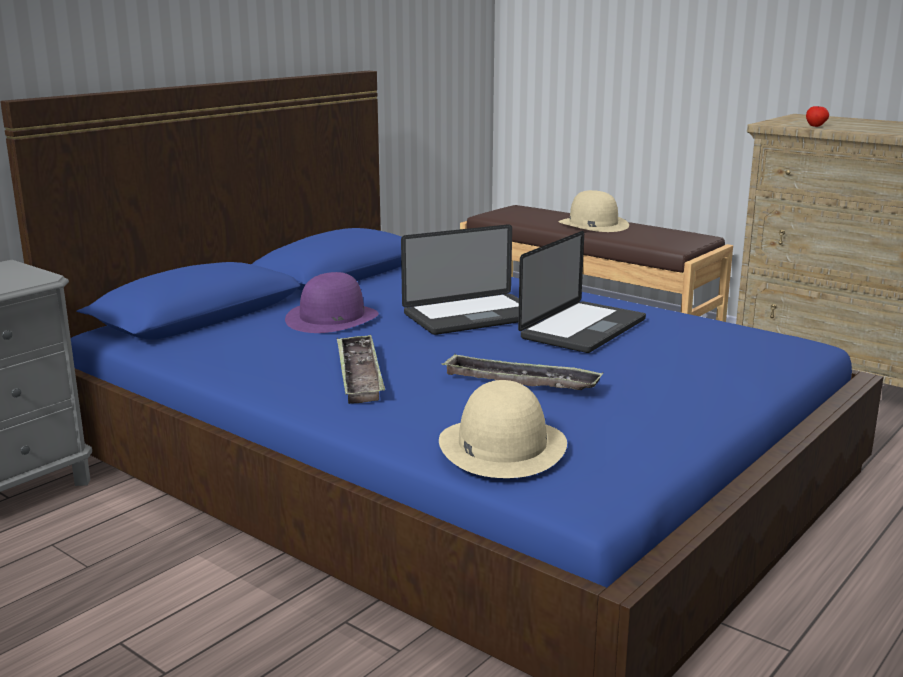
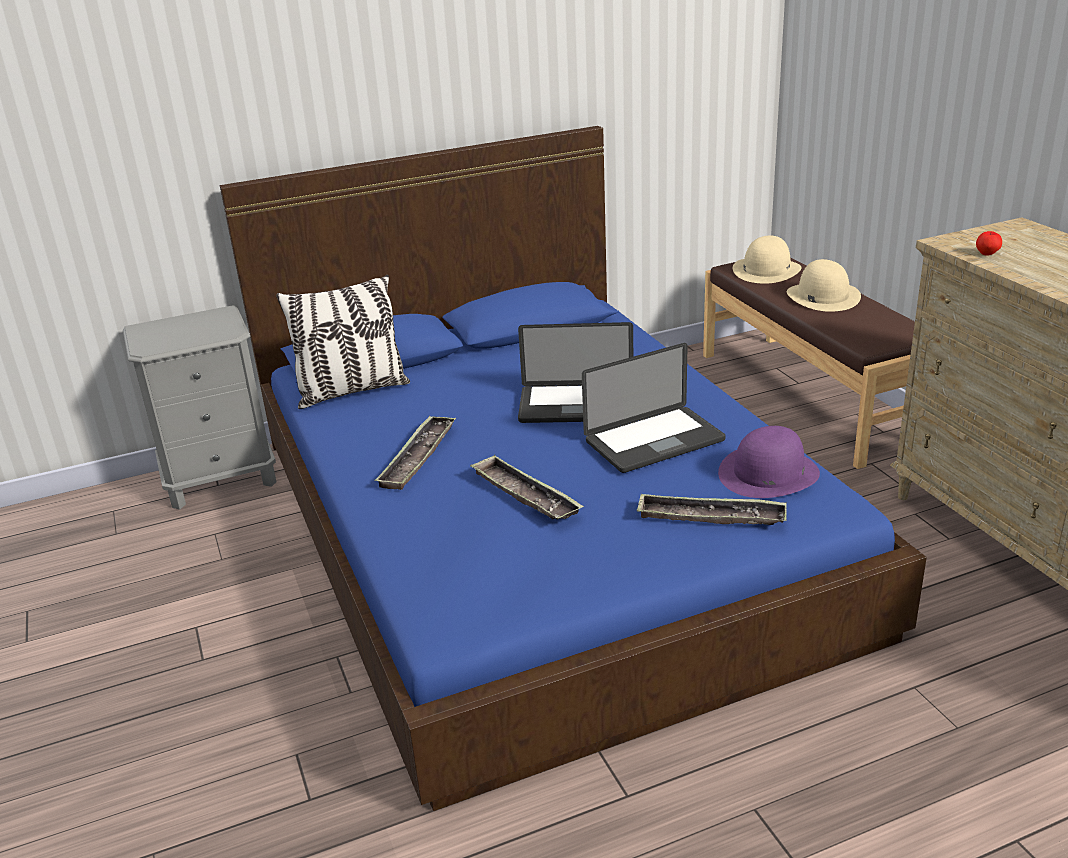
camera: 30 degrees right, 10 degrees up
purple hat [285,272,379,333] -> purple hat moved to [718,426,820,498]
beige hat [439,380,567,478] -> beige hat moved to [733,235,801,284]
none -> pillow [276,275,410,409]
none -> tray [637,494,787,525]

